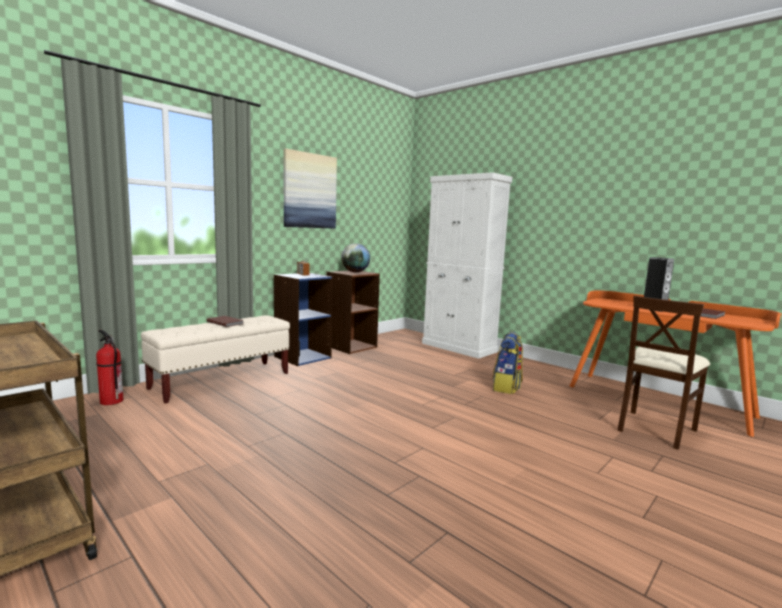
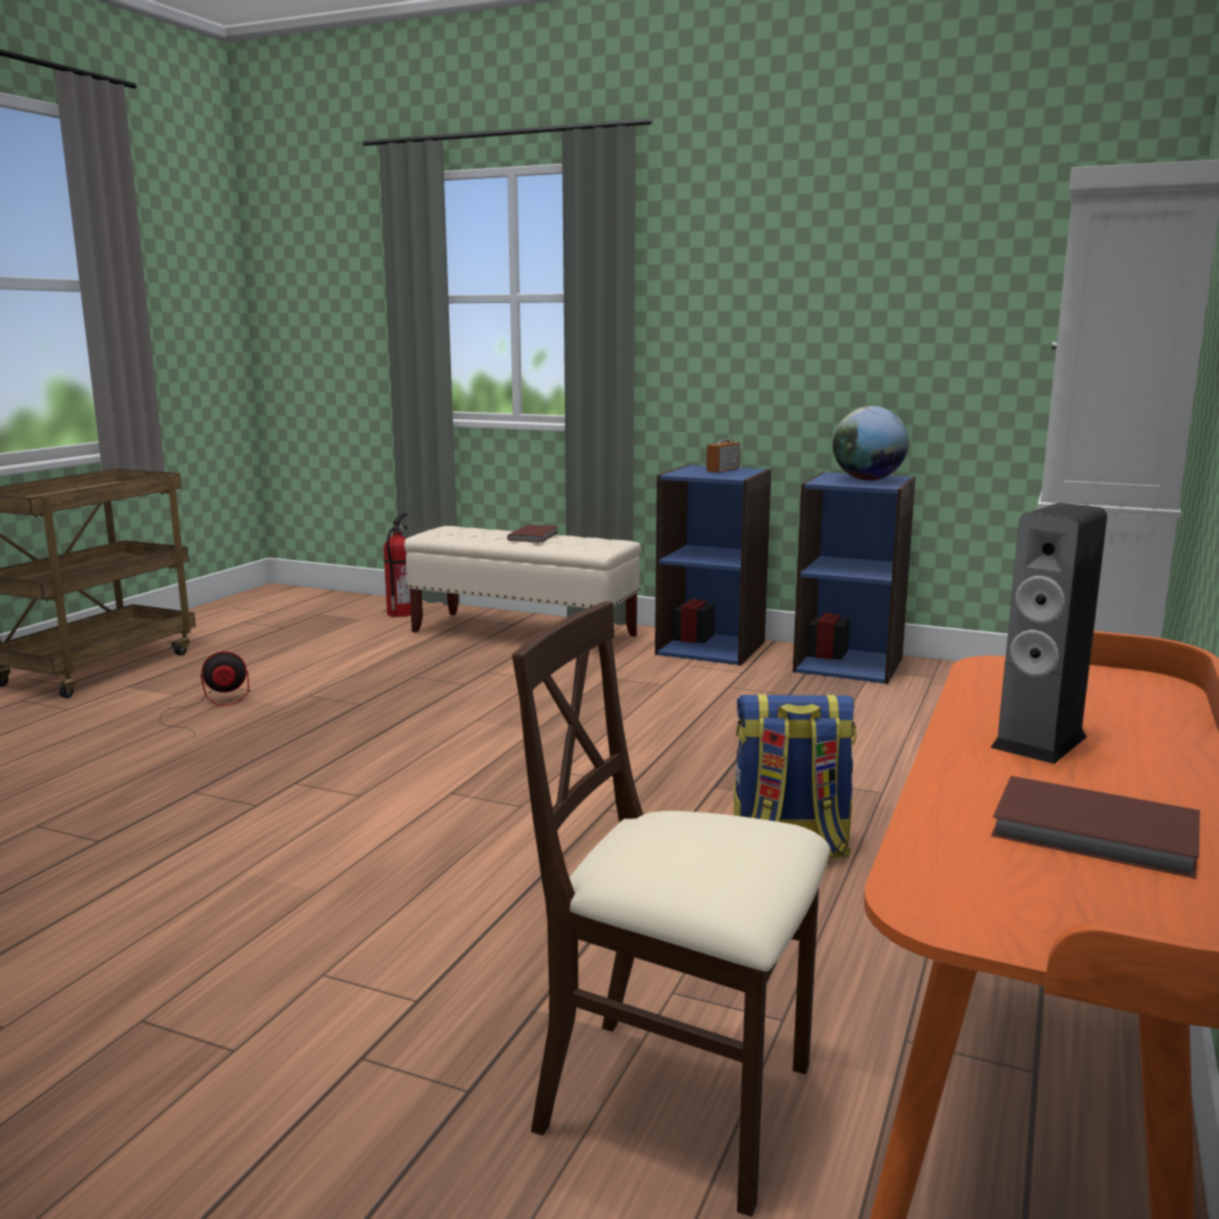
camera: 70 degrees right, 5 degrees up
picture [284,149,337,229] -> none
brown bookcase [326,271,380,354] -> blue bookcase [793,472,916,684]
none -> fan [159,651,249,736]

